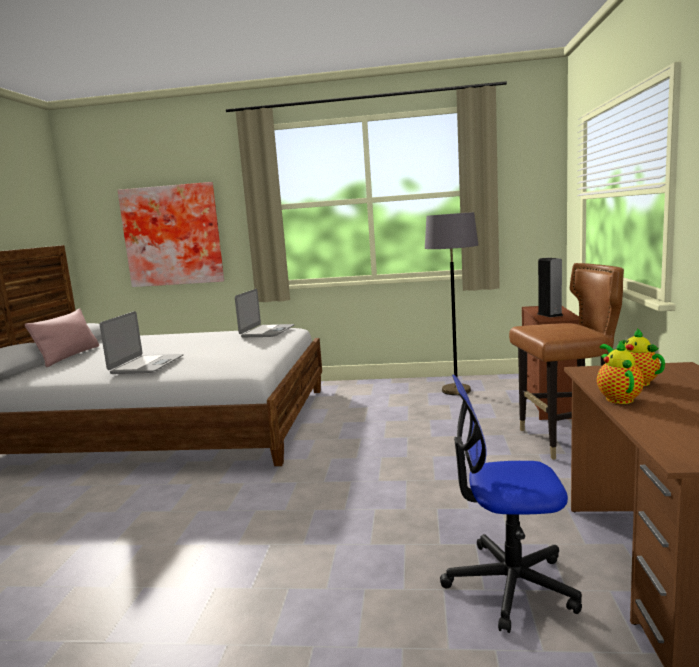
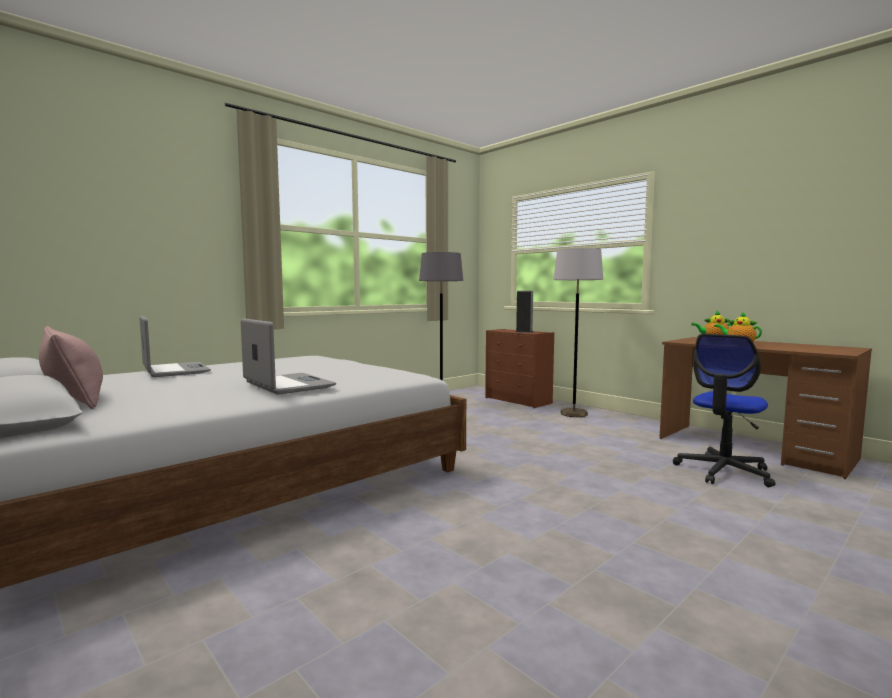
camera: 50 degrees left, 5 degrees down
picture [117,182,224,287] -> none
laptop [235,289,295,337] -> laptop moved to [140,316,211,377]
brown chair [509,263,624,460] -> grey floor lamp [553,248,603,417]

